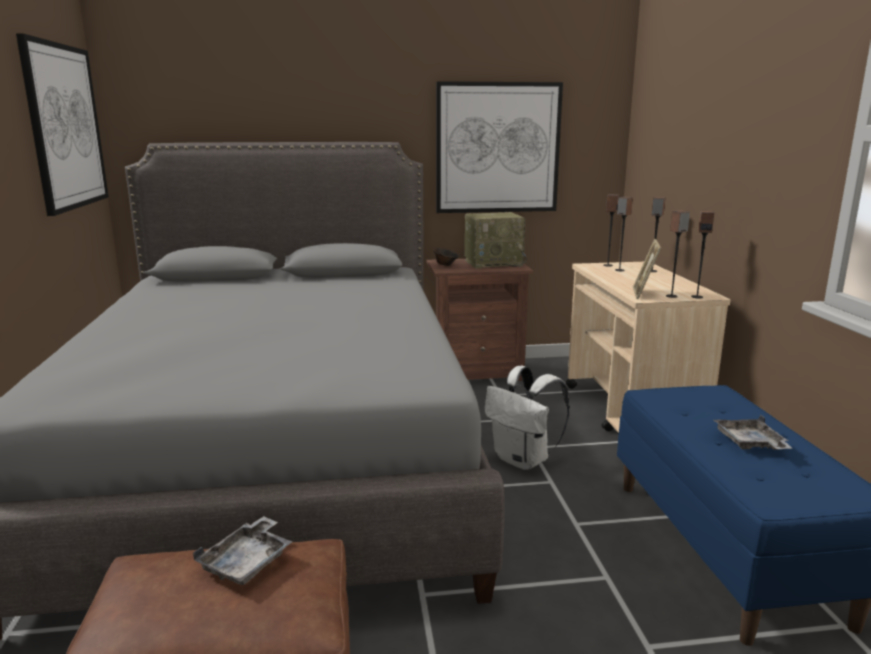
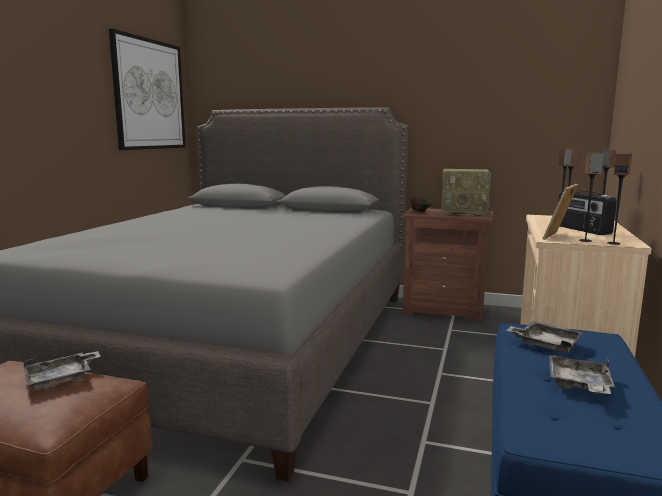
camera: 25 degrees right, 5 degrees down
picture [436,81,563,213] -> none
white backpack [484,366,570,470] -> none
none -> grey tray [507,321,582,353]
none -> radio [558,190,617,235]

